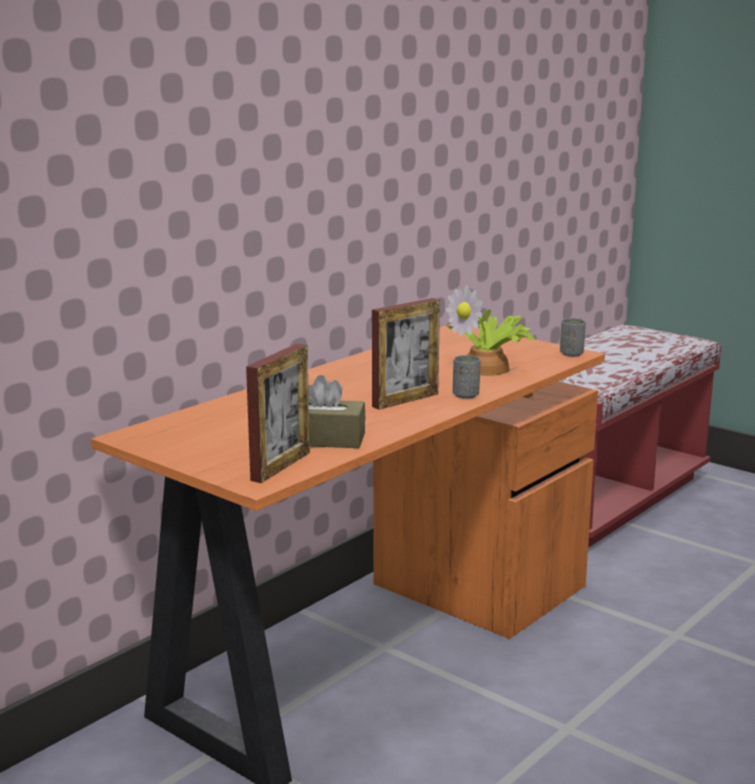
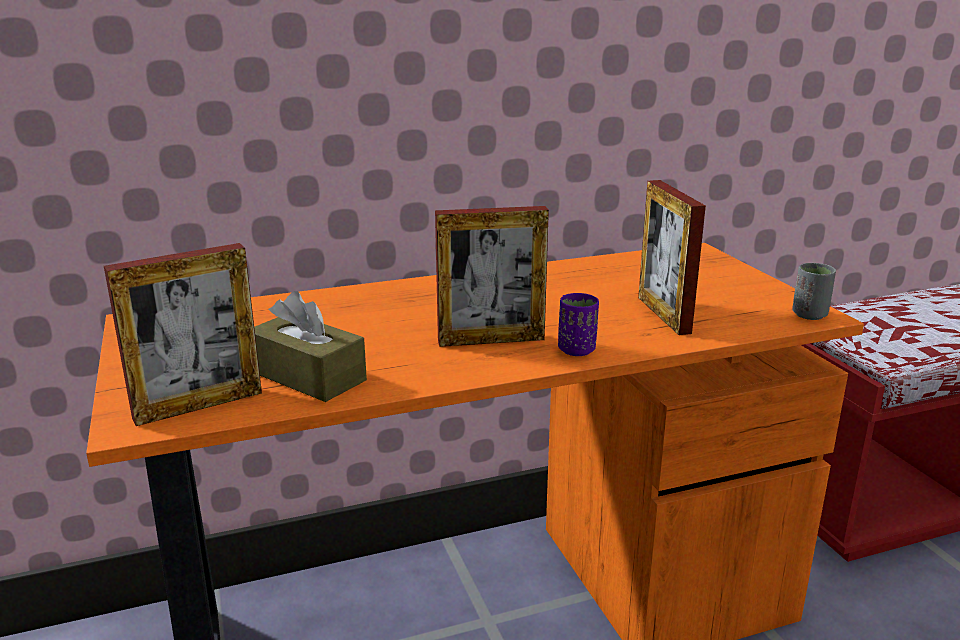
camera: 30 degrees right, 5 degrees up
potted plant [445,285,535,376] -> picture frame [638,180,706,335]
grey cup [453,355,481,399] -> purple cup [558,293,599,356]

